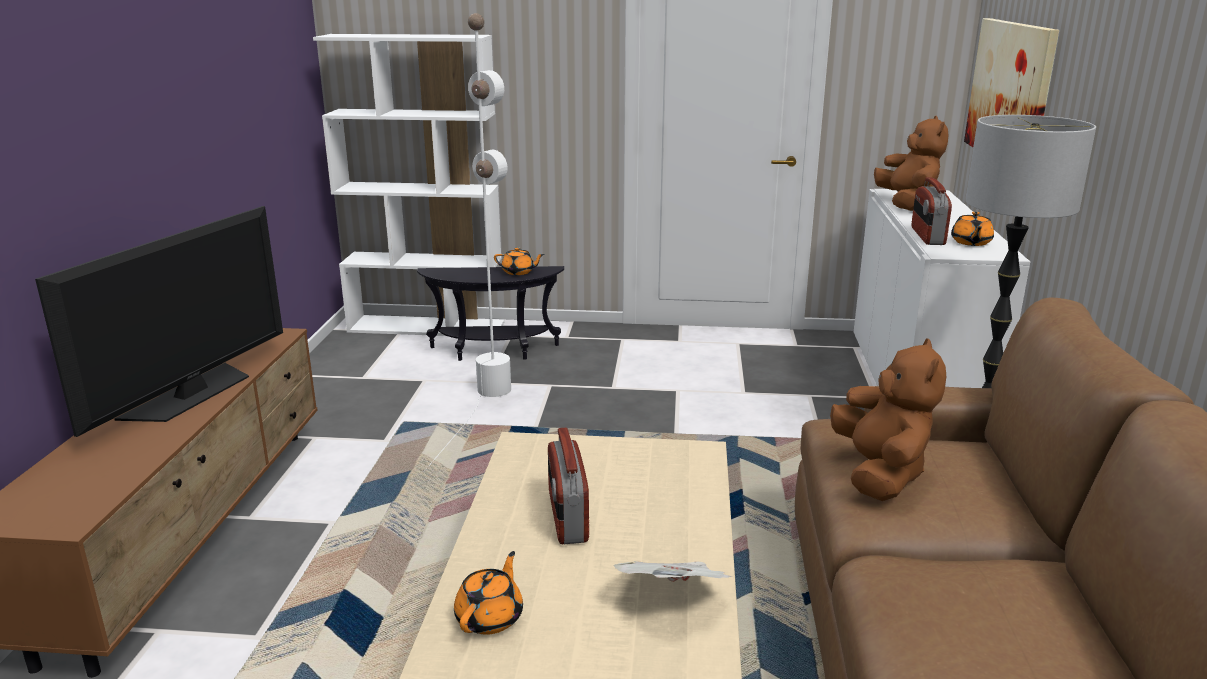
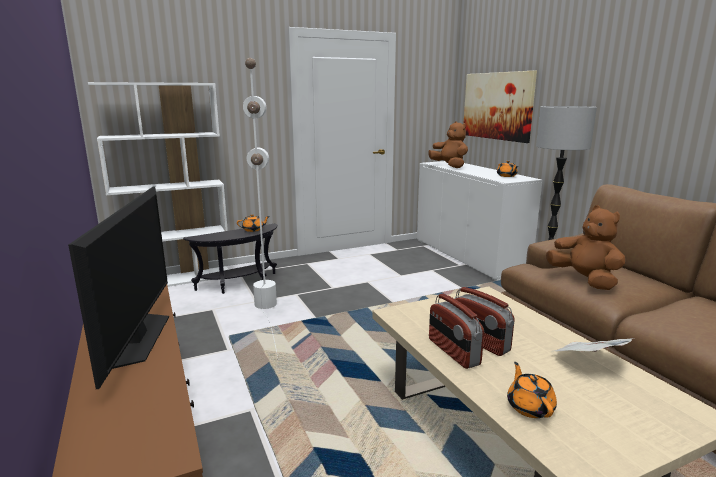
camera: 30 degrees left, 5 degrees down
radio [911,177,952,245] -> radio moved to [429,294,484,369]

